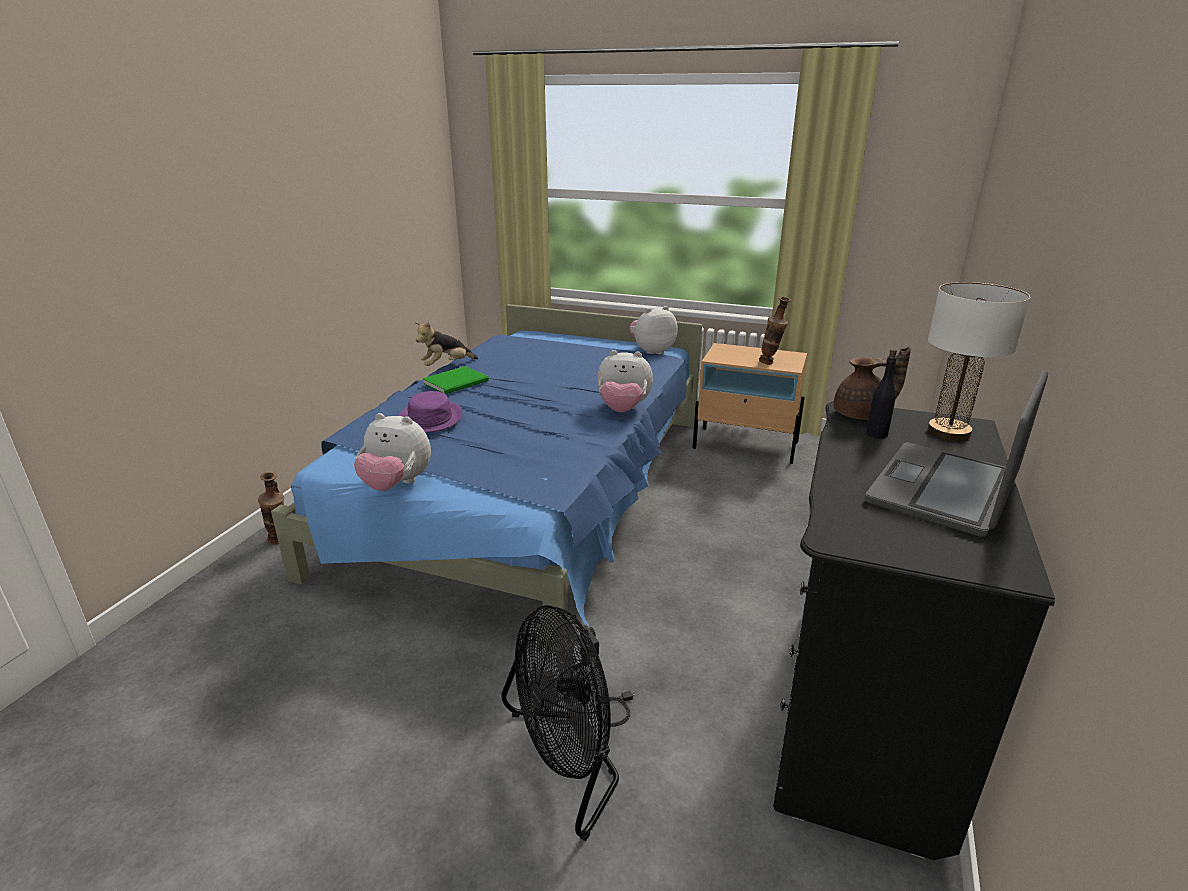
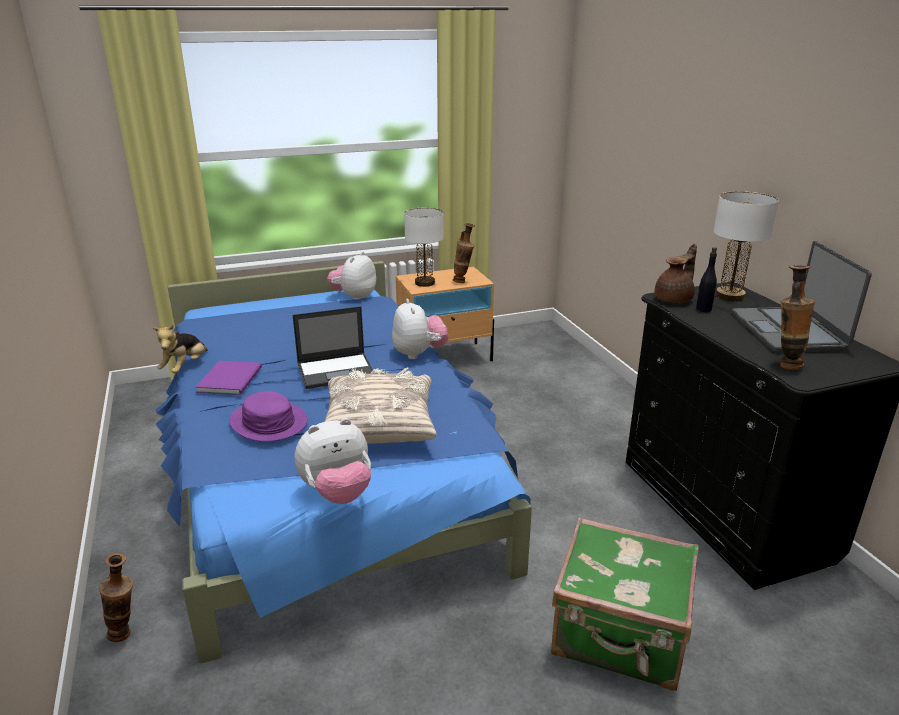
camera: 40 degrees left, 0 degrees up
green book [422,366,489,394] -> purple book [196,361,262,395]
black fan [502,605,634,841] -> green suitcase [551,518,699,691]
plush toy [597,350,653,412] -> plush toy turned 75 degrees counterclockwise [392,298,449,360]
none -> laptop [293,306,375,389]
none -> beige pillow [325,368,437,444]
none -> table lamp [404,208,443,287]
none -> vase [780,265,815,370]

